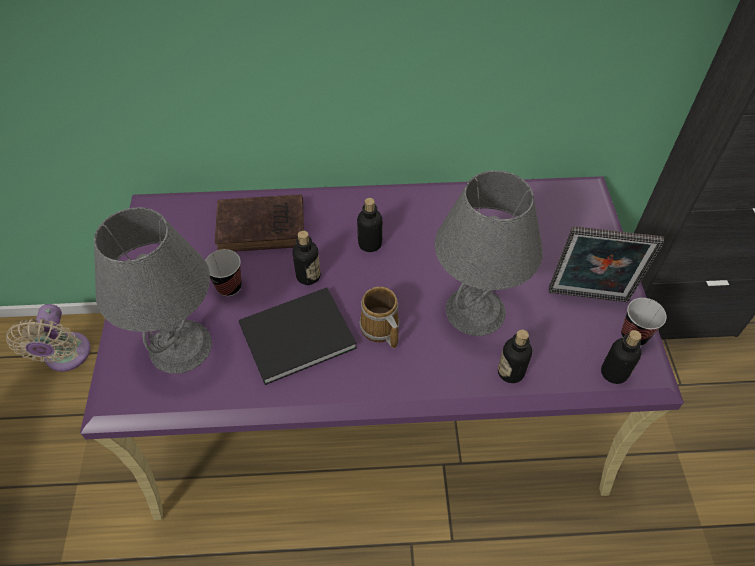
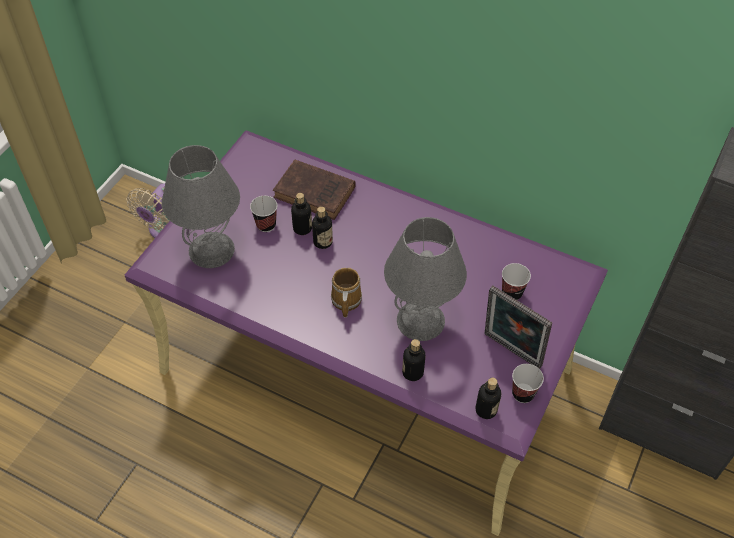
camera: 30 degrees right, 0 degrees up
black book [239,287,357,385] -> none
bottle [357,198,383,252] -> bottle moved to [291,193,312,235]
none -> cup [502,263,531,300]

